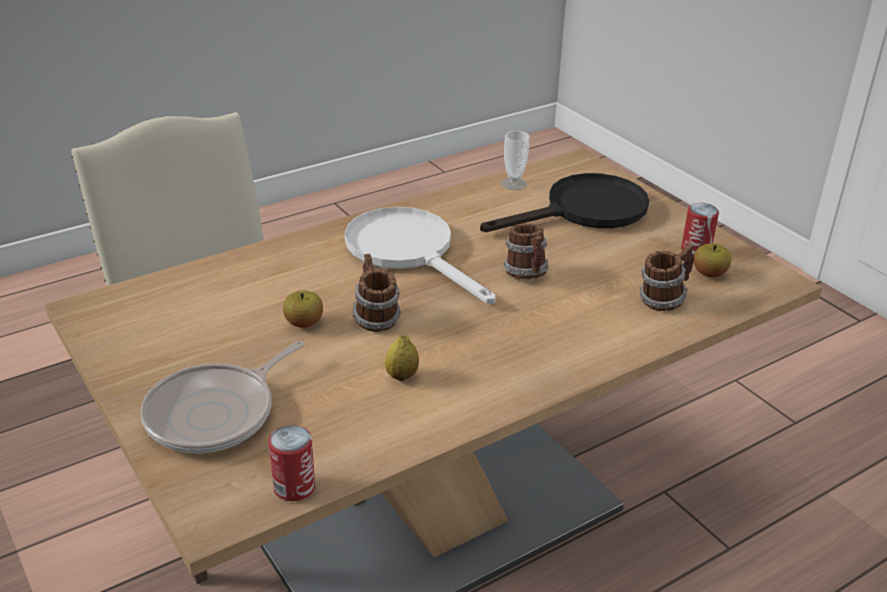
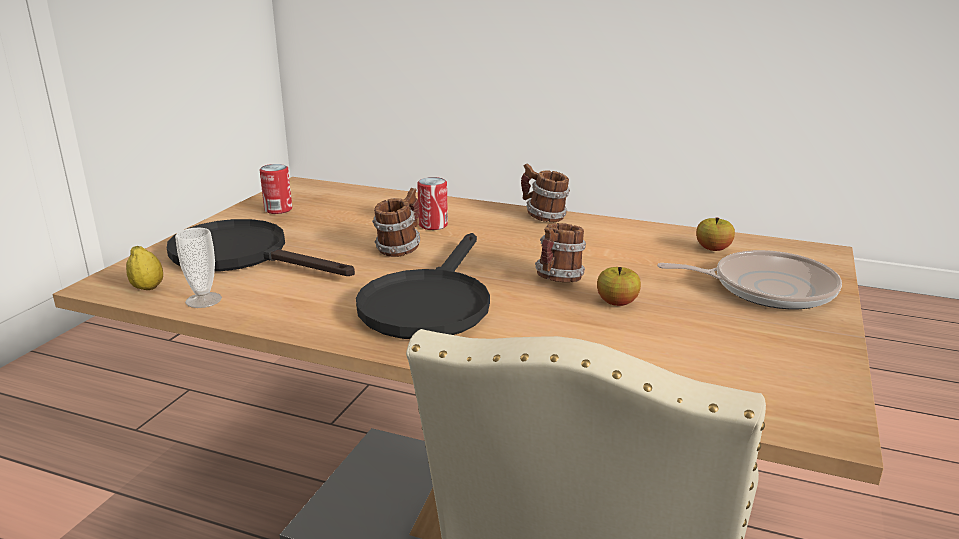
camera: 125 degrees left, 10 degrees down
can [269,425,315,501] -> can moved to [417,177,448,230]
white frying pan [345,207,496,304] -> black frying pan [356,233,490,339]
lemon [385,335,419,381] -> lemon moved to [126,246,163,290]
mug [639,243,695,311] -> mug moved to [521,164,570,222]
apple [694,243,731,277] -> apple moved to [696,218,735,251]

